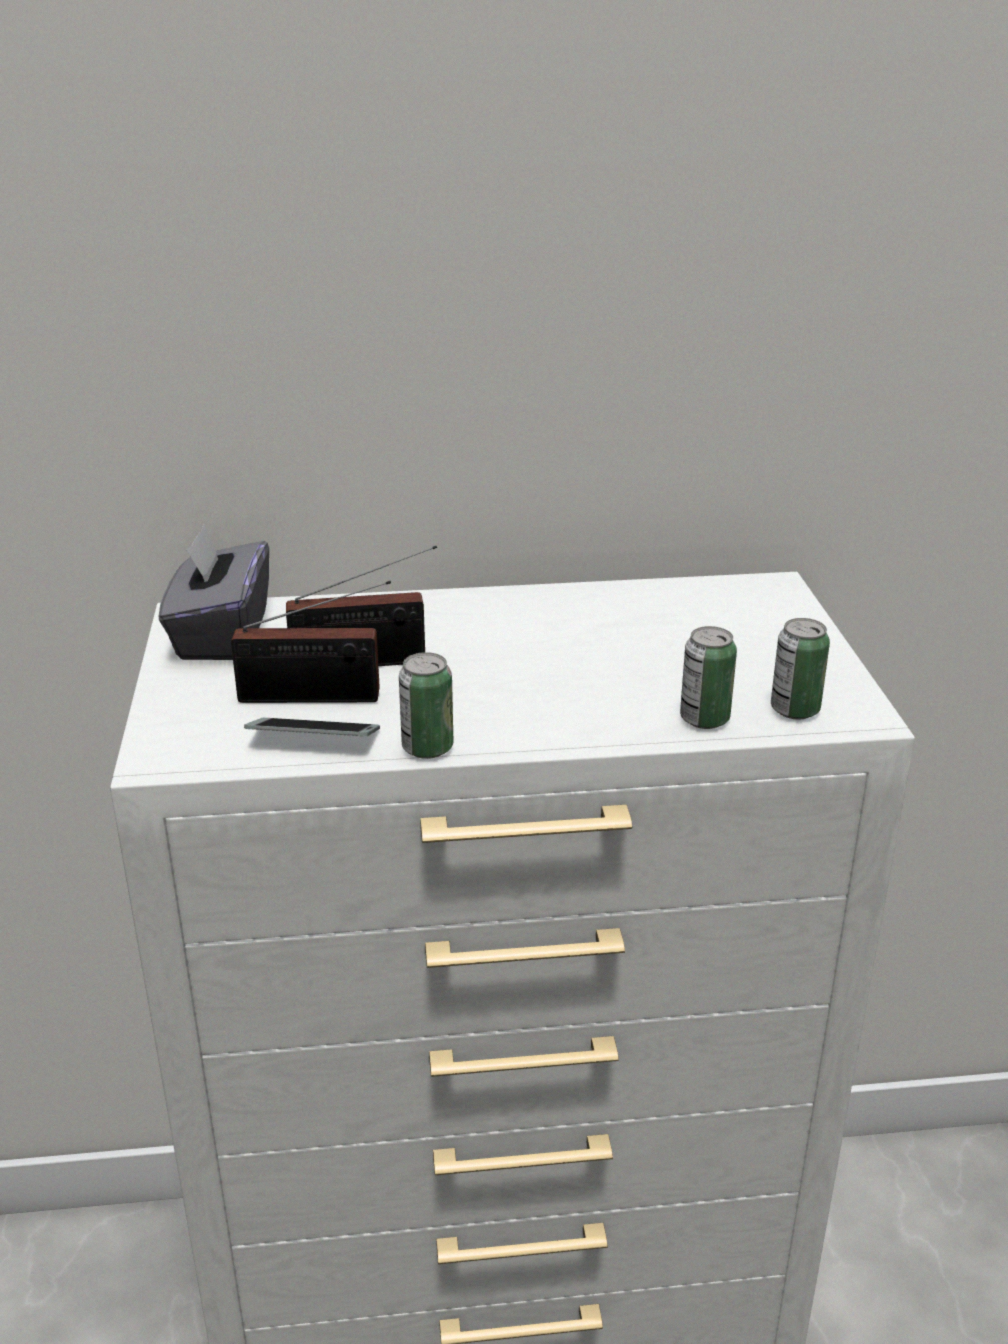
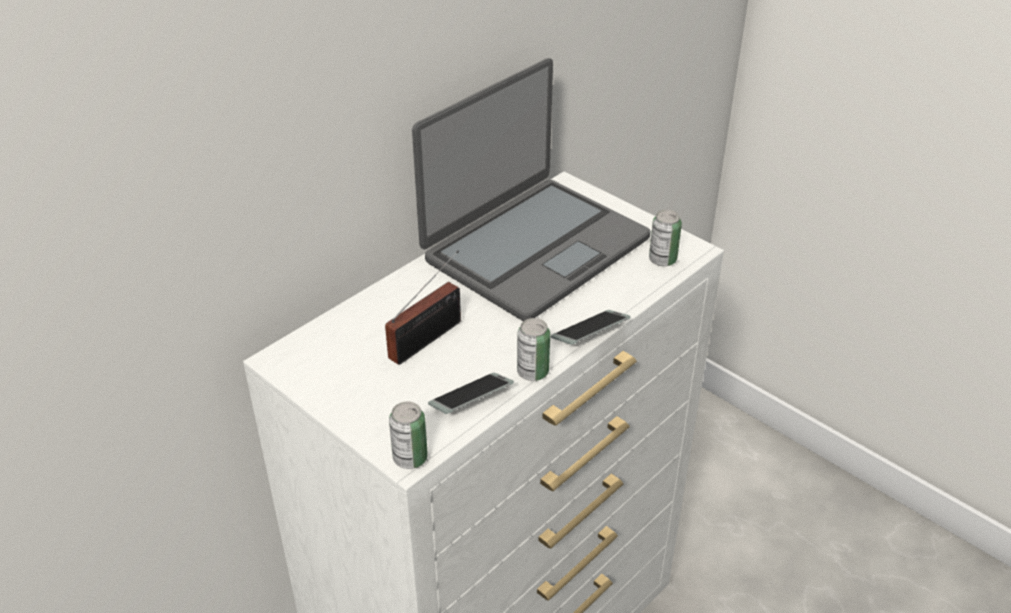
camera: 40 degrees left, 10 degrees up
grey tissue box [159,525,269,660] -> none
radio [231,581,391,703] -> none
can [680,626,737,729] -> can moved to [389,402,428,469]
none -> laptop [412,58,650,321]
none -> phone [551,310,631,345]

